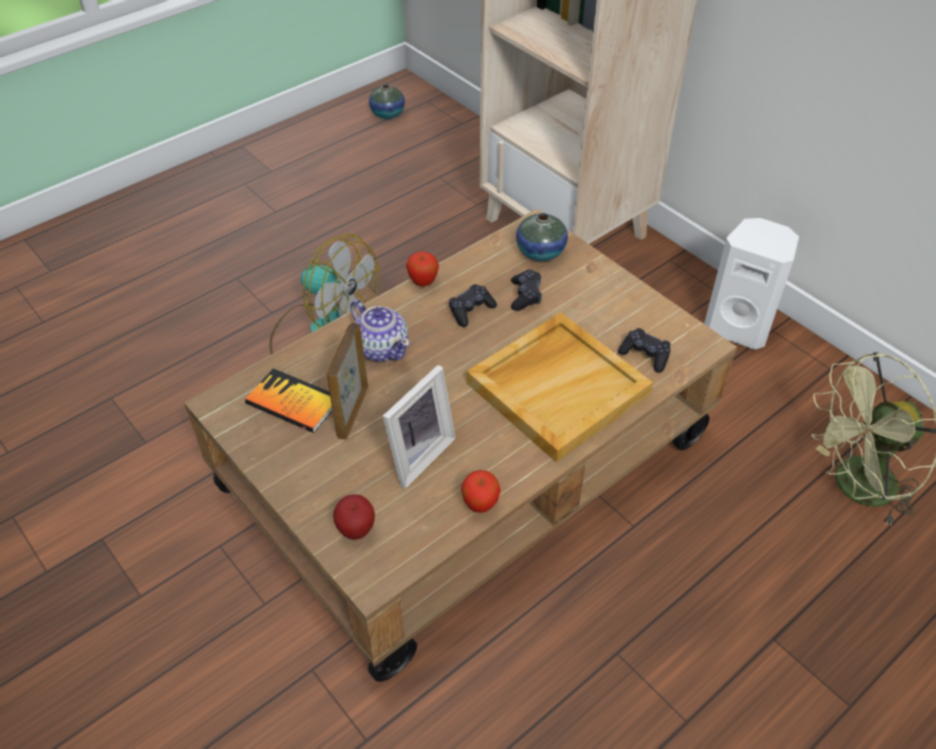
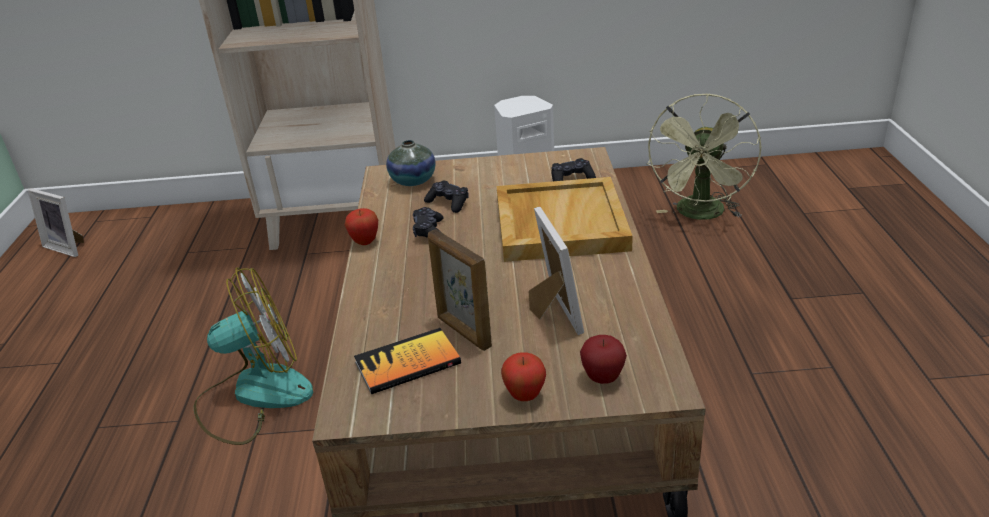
camera: 50 degrees left, 15 degrees down
teapot [350,299,410,362] -> none
vase [369,84,405,119] -> picture frame [28,188,84,257]
apple [461,470,501,513] -> apple moved to [501,352,546,401]

